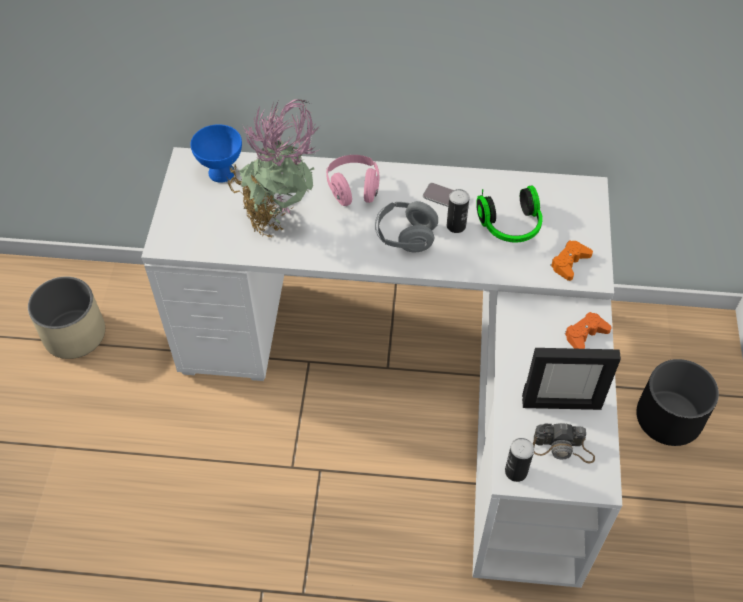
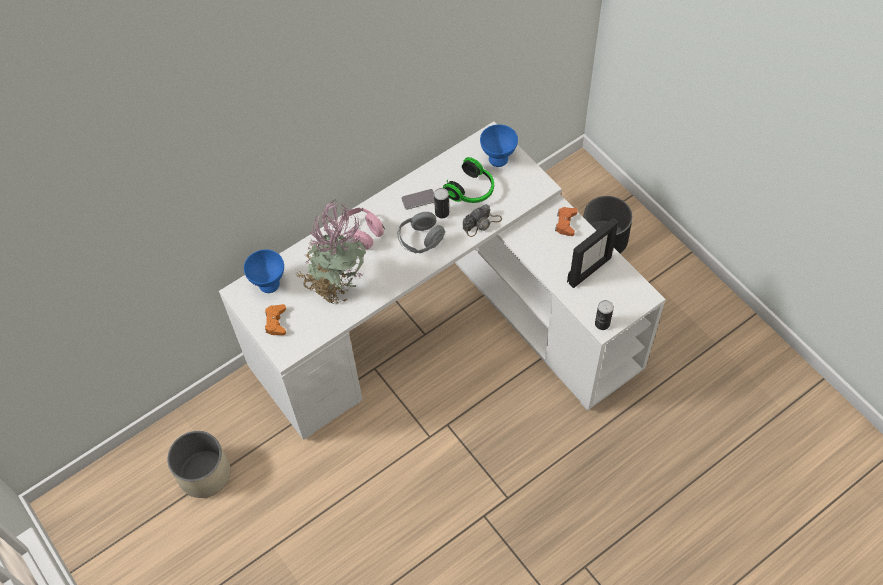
camera: 40 degrees left, 5 degrees up
camera [533,423,595,463] -> camera moved to [463,204,502,237]
orange game controller [550,240,593,281] -> orange game controller moved to [265,304,286,335]
none -> blue bowl [480,124,518,167]

